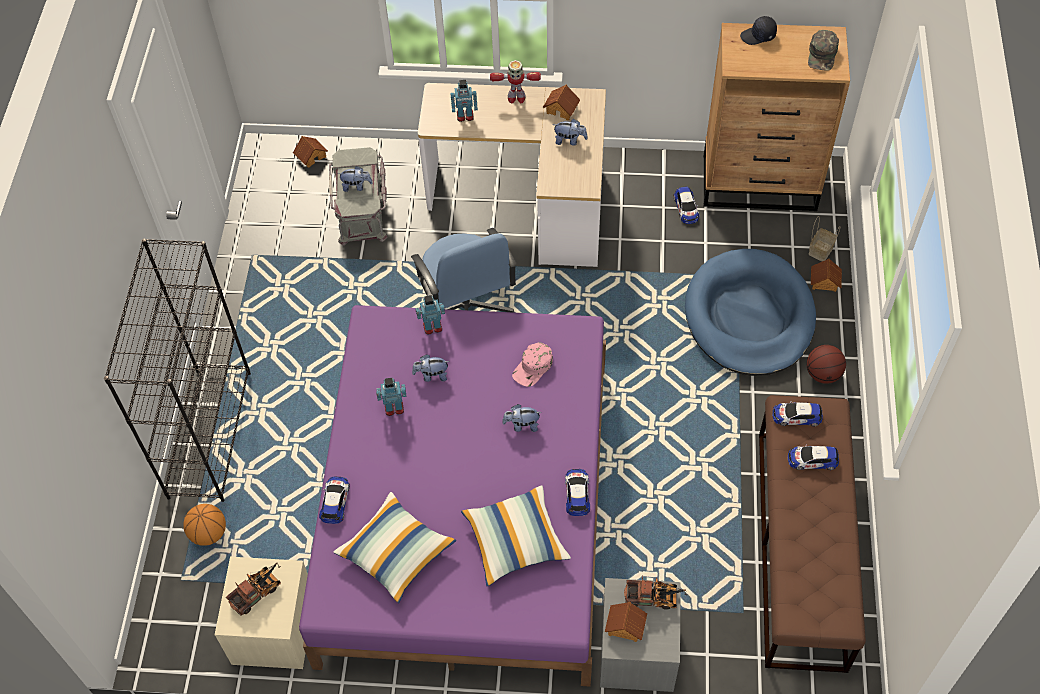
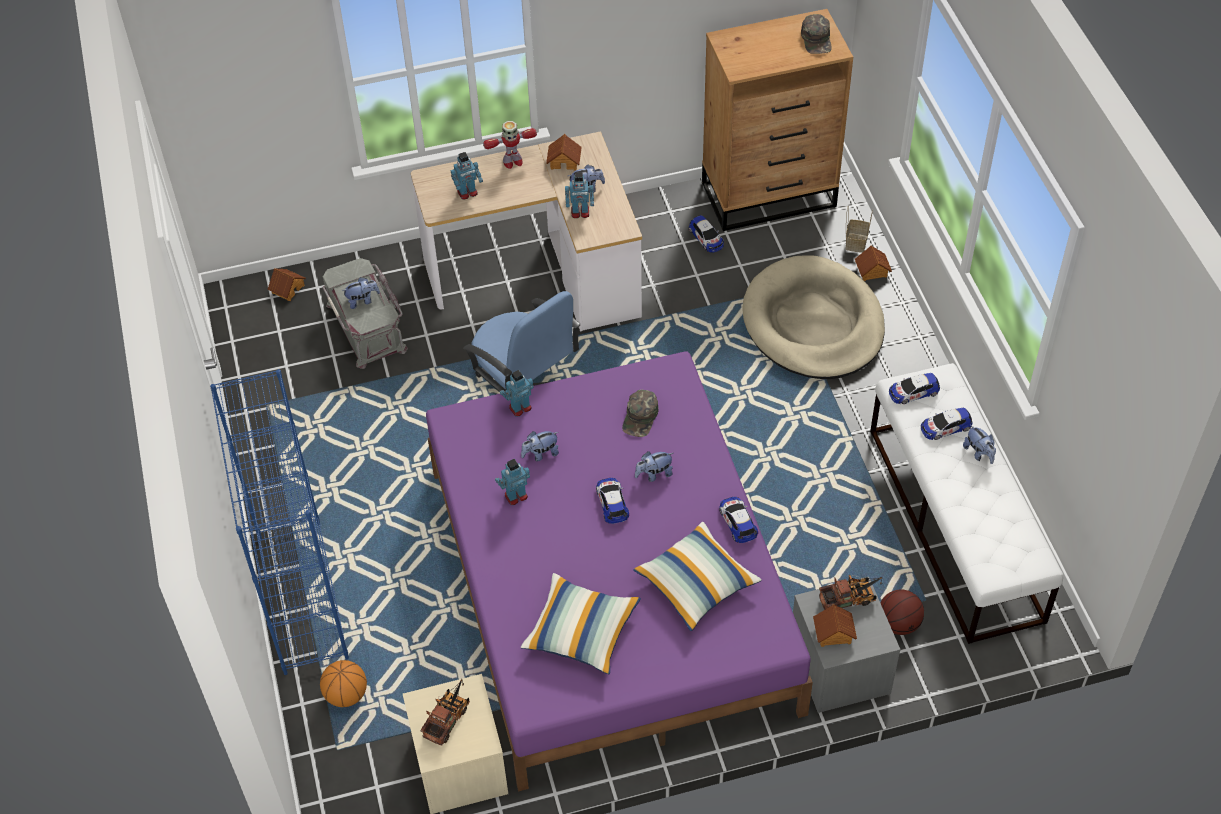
camera: 20 degrees left, 5 degrees down
black bookcase [104,239,251,502] -> blue bookcase [210,369,349,675]
toy car [319,477,350,524] -> toy car moved to [596,478,629,524]
pink cap [512,342,553,387] -> green cap [622,390,659,437]
blue dog bed [685,249,816,376] -> beige dog bed [742,255,885,379]
black cap [740,16,777,45] -> none
brown bench [759,395,866,673] -> white bench [870,363,1063,644]
basketball [807,345,846,384] -> basketball moved to [880,589,924,635]
none -> toy robot [565,172,594,218]
none -> plush toy [963,425,996,464]

